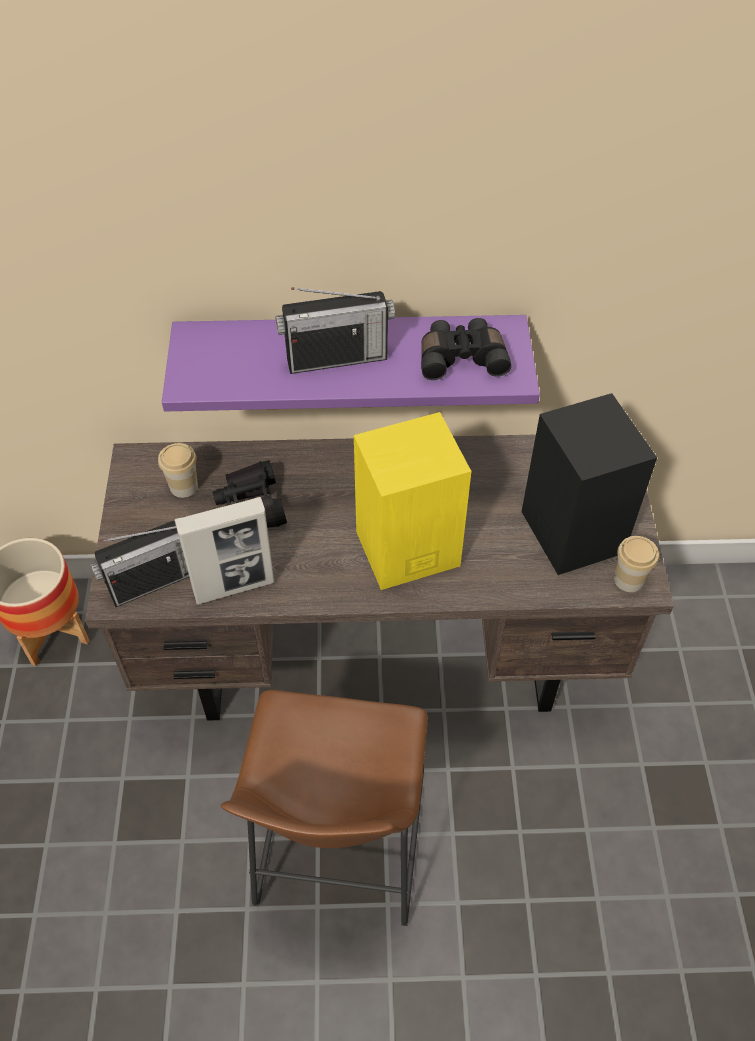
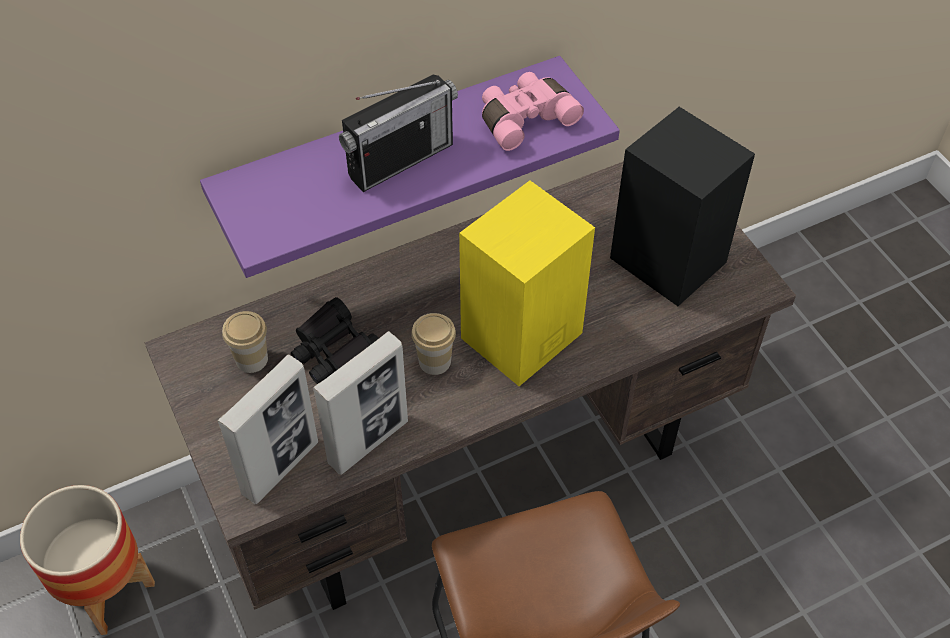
camera: 25 degrees left, 0 degrees up
radio [90,516,189,607] -> picture frame [218,354,318,504]
black binoculars [421,318,511,380] -> pink binoculars [482,72,584,151]
cup [614,536,659,592] -> cup moved to [411,313,456,375]

